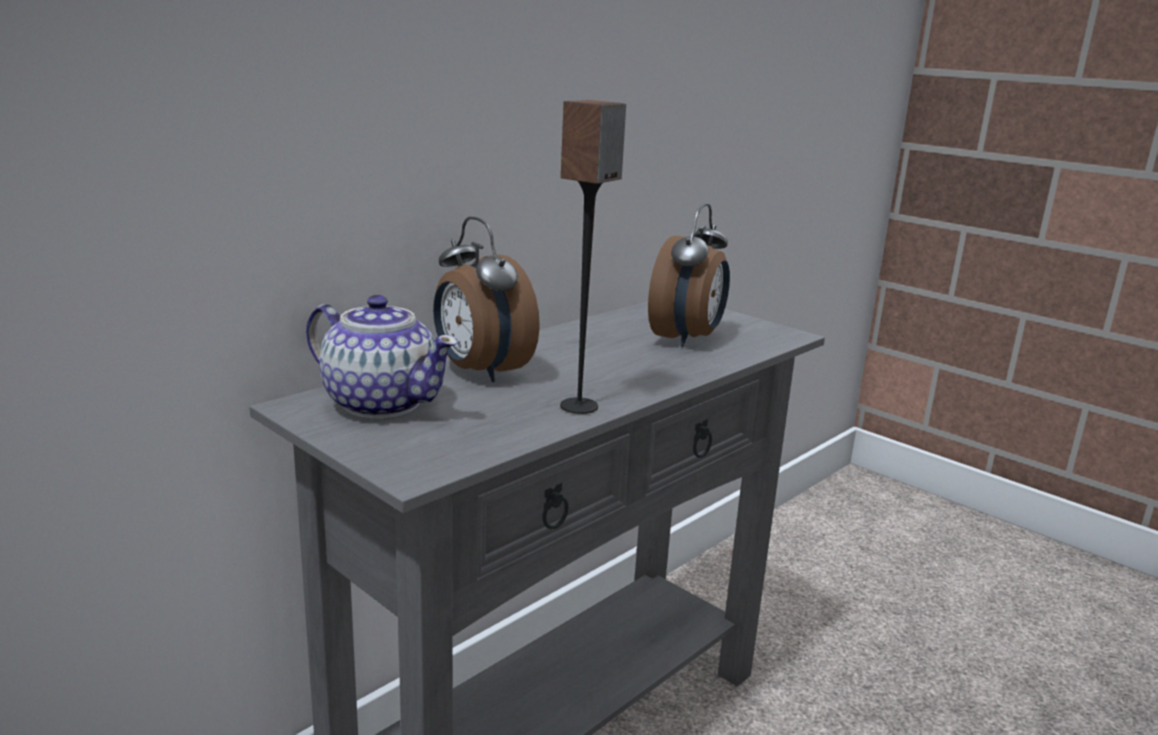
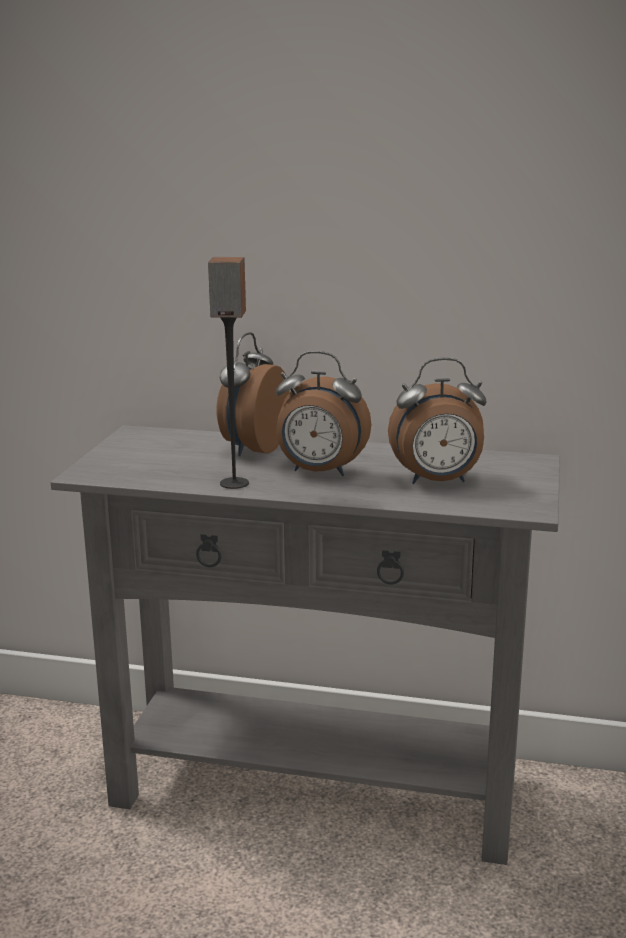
camera: 60 degrees right, 0 degrees up
teapot [306,295,459,418] -> none
none -> alarm clock [276,351,371,476]

